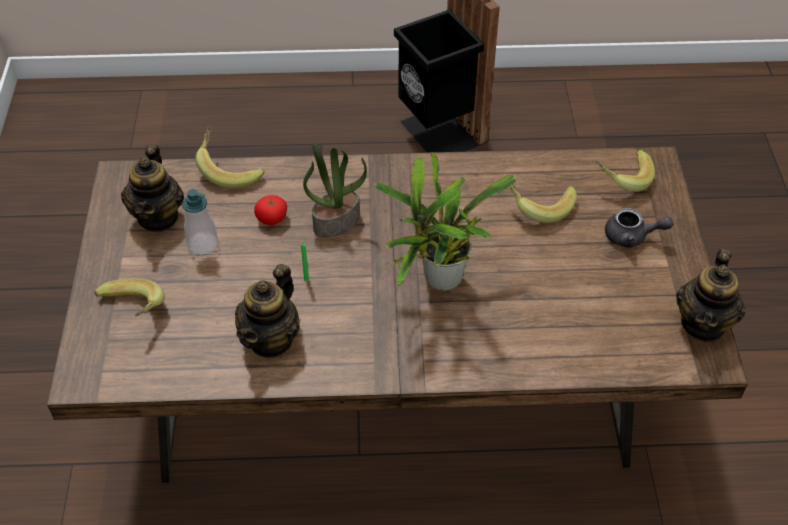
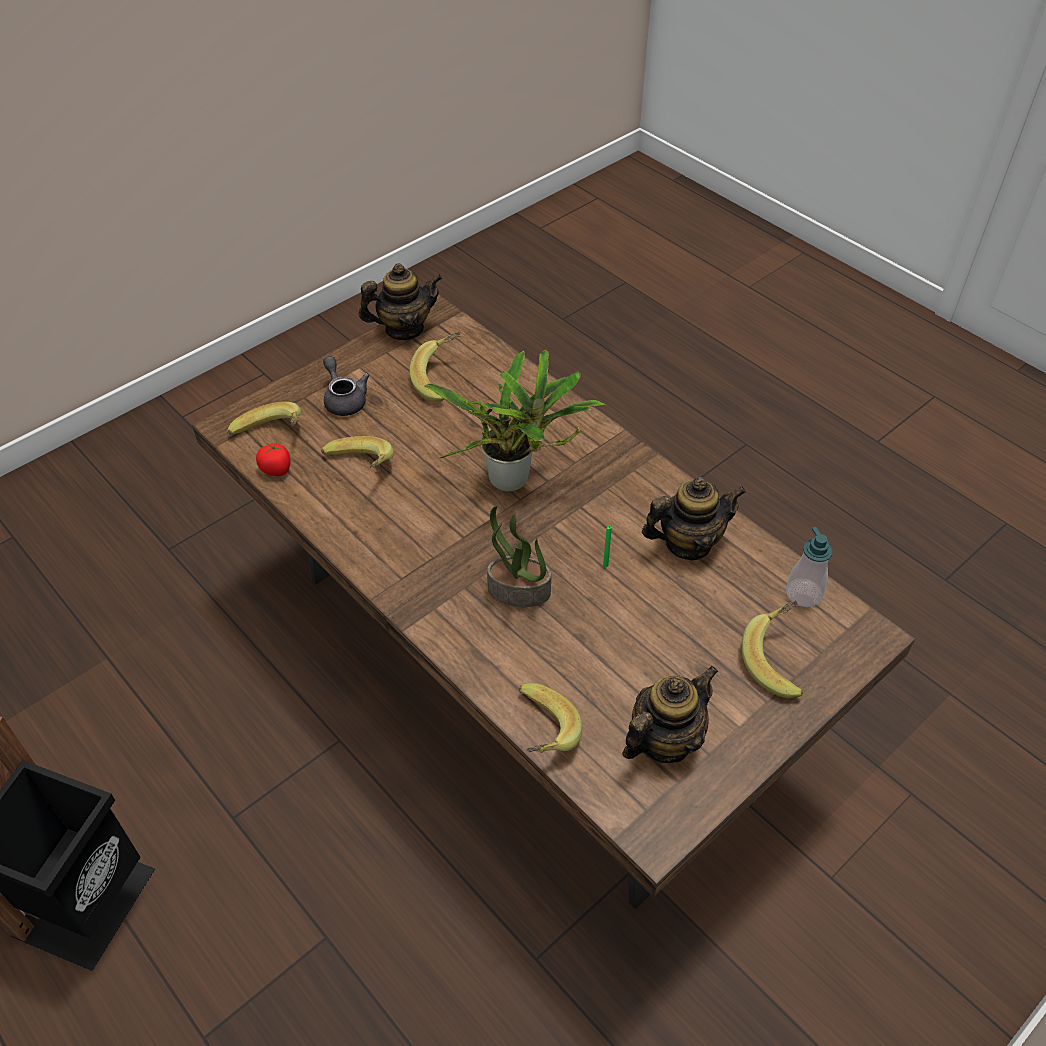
camera: 130 degrees left, 0 degrees up
soap dispenser [182,189,218,255] -> soap dispenser moved to [786,527,833,607]
tomato [254,195,287,225] -> tomato moved to [256,442,291,476]
none -> banana [410,332,461,402]

